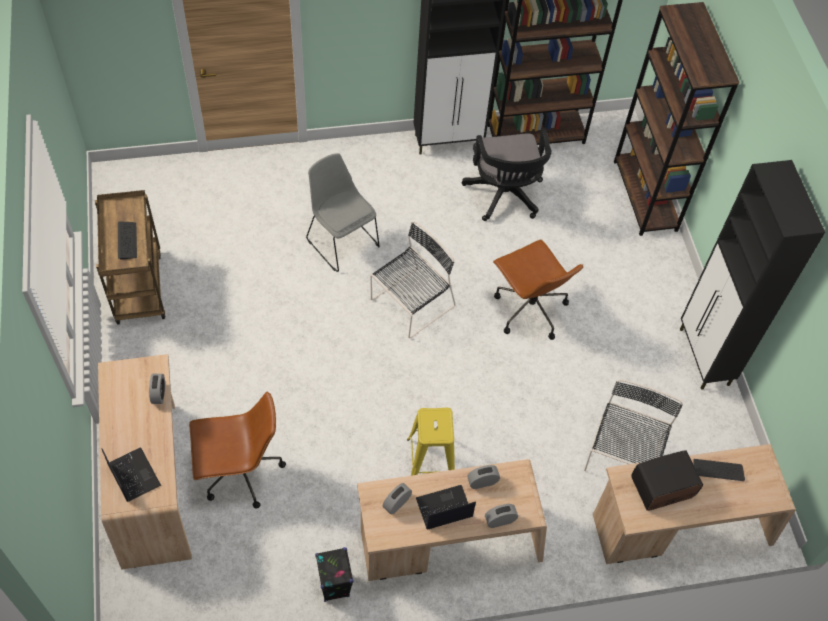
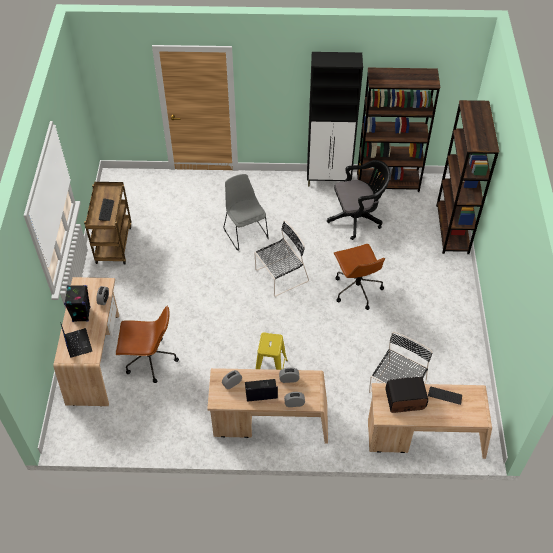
camera: 15 degrees right, 5 degrees down
black speaker [315,547,354,602] -> black speaker moved to [64,285,90,322]
black office chair [462,129,552,221] -> black office chair turned 105 degrees counterclockwise [327,160,391,240]
black cabinet [680,160,825,390] -> none

